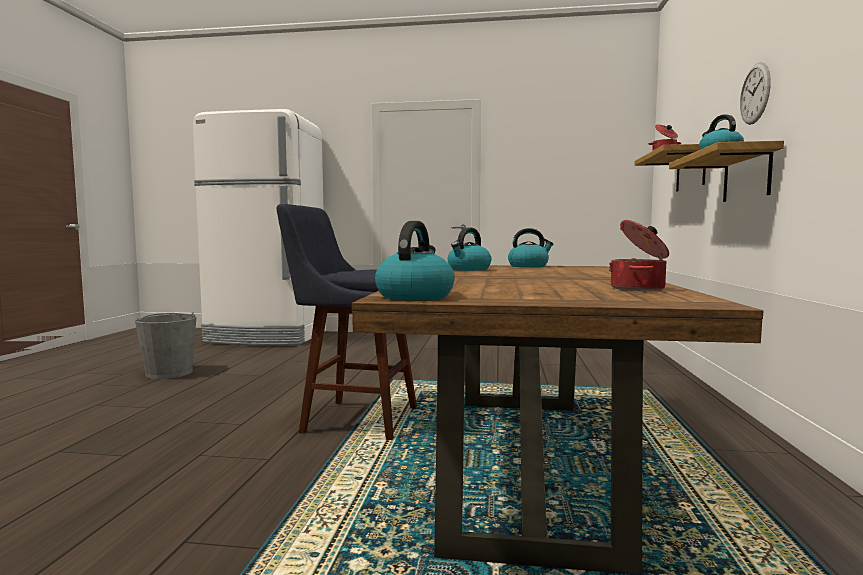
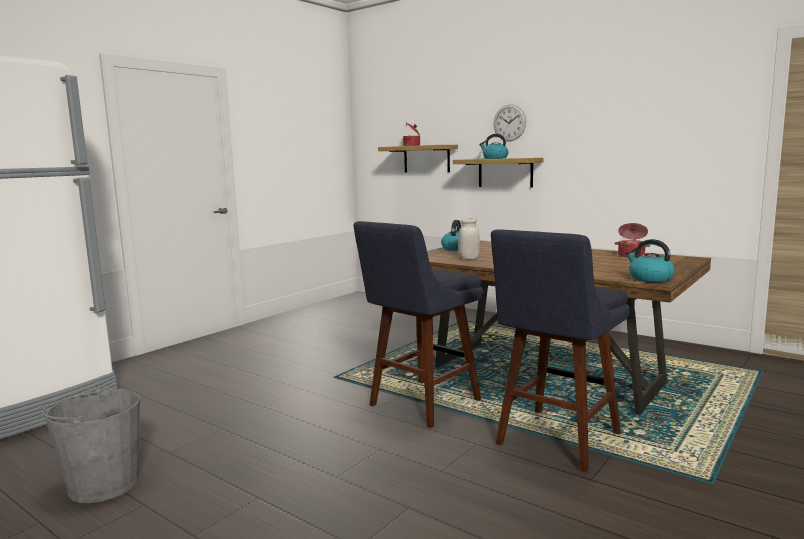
camera: 60 degrees left, 5 degrees up
kettle [448,228,491,271] -> white jar [458,218,480,259]
none -> blue stool [491,229,630,473]

